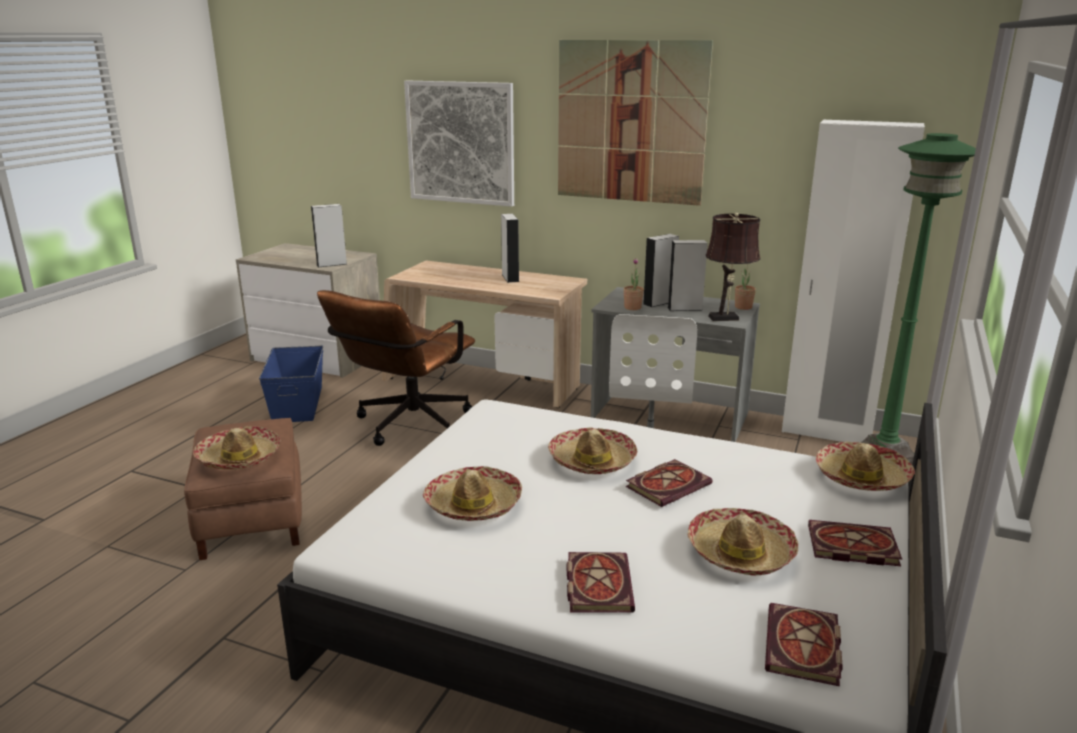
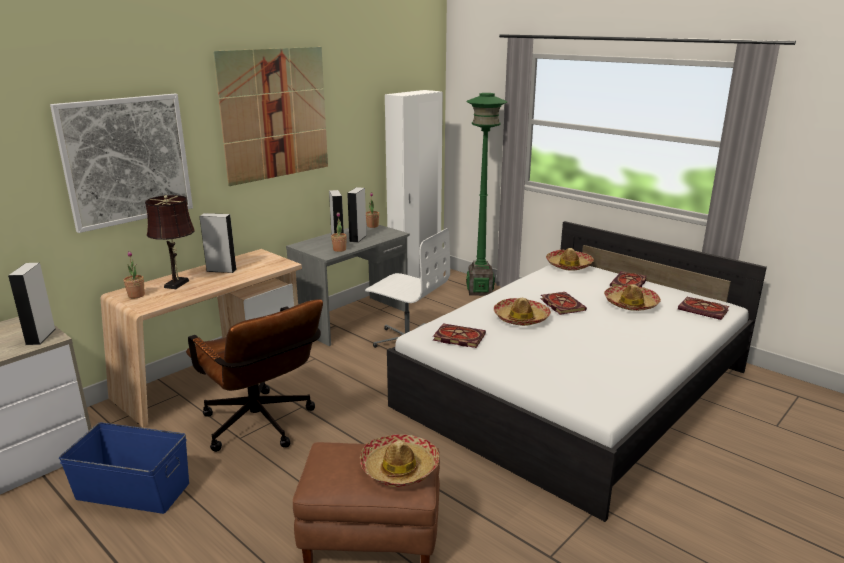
camera: 70 degrees left, 0 degrees up
hat [423,466,522,521] -> none
book [566,552,635,613] -> book moved to [433,323,486,348]
brown table lamp [706,212,760,321] -> brown table lamp moved to [145,195,195,289]
none -> potted plant [123,251,145,298]

